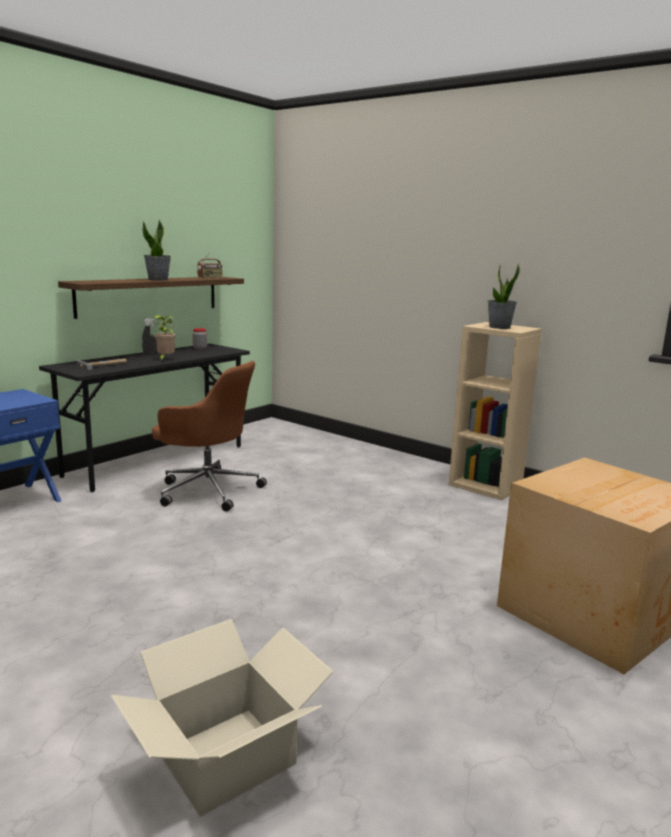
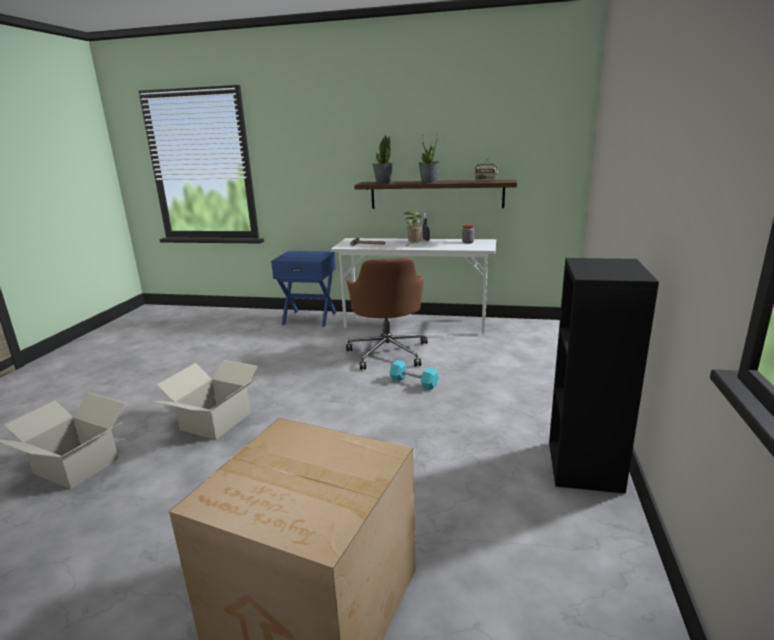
camera: 65 degrees right, 5 degrees up
black desk [39,344,250,492] -> white desk [331,238,496,334]
beige bookcase [448,322,542,500] -> black bookcase [549,258,659,494]
potted plant [488,264,520,329] -> potted plant moved to [373,135,393,184]
none -> cardboard box [155,360,260,440]
none -> turquoise dumbbell [390,360,439,390]

